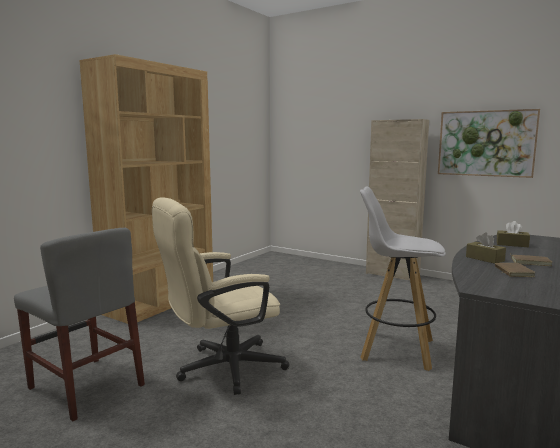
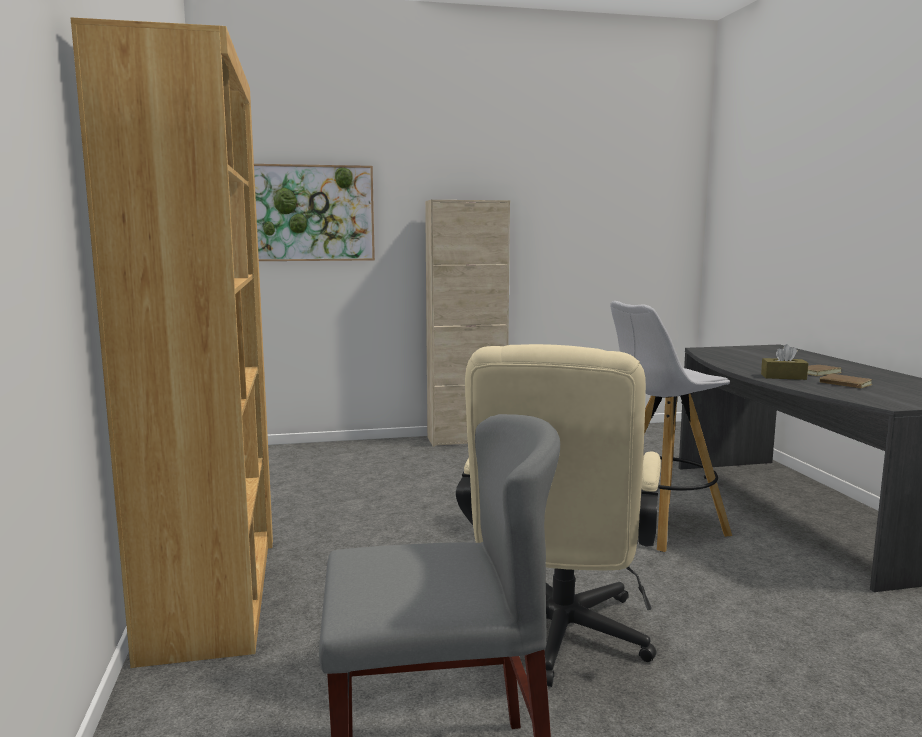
camera: 45 degrees left, 0 degrees up
picture [438,109,540,178] -> picture moved to [254,164,375,261]
brown tissue box [497,221,530,247] -> none

